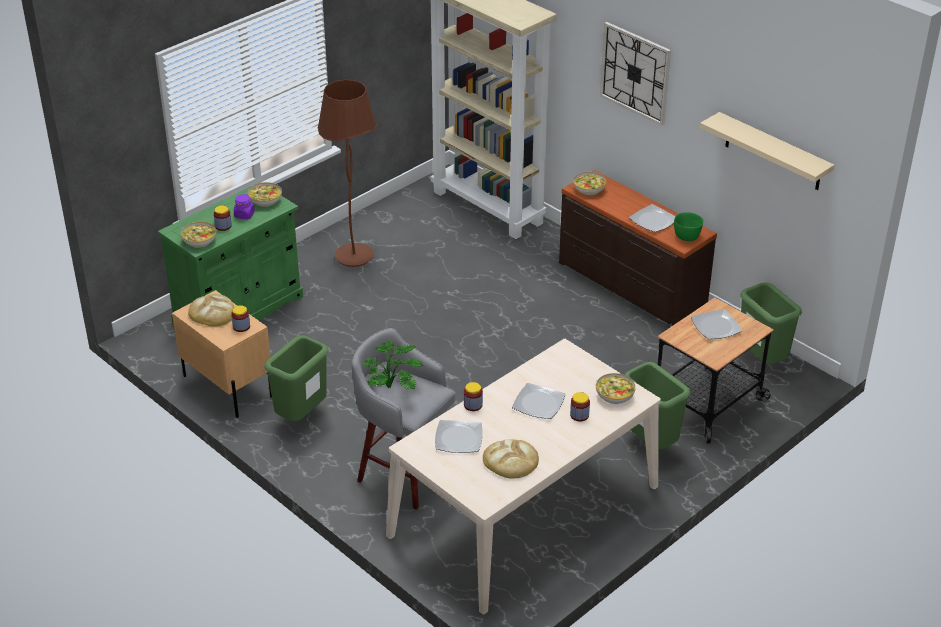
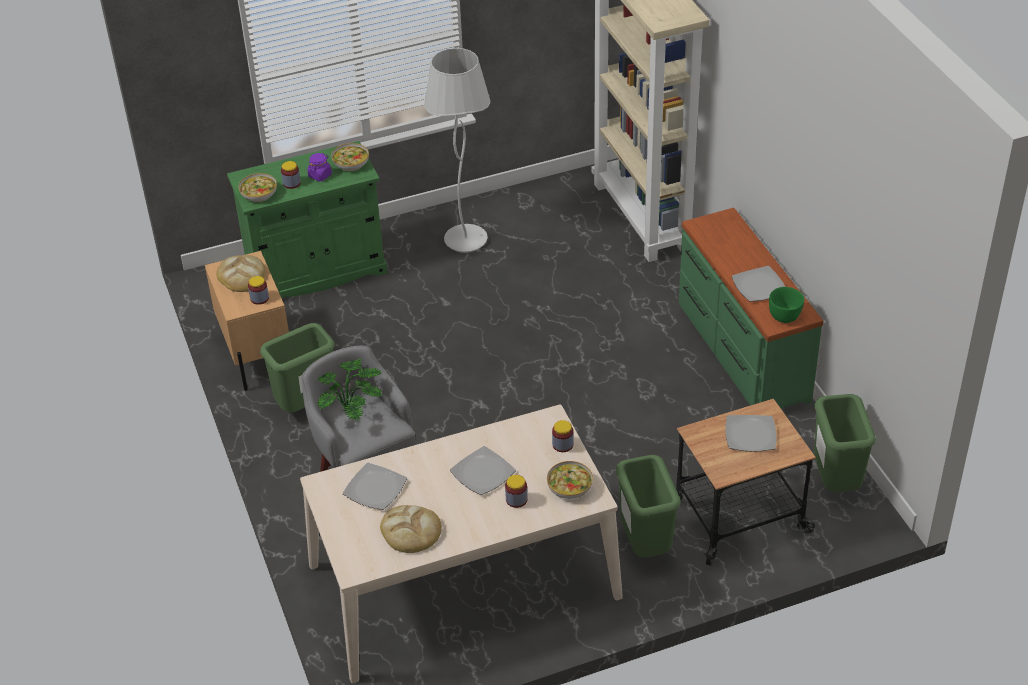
camera: 25 degrees right, 5 degrees up
brown floor lamp [318,80,377,267] -> white floor lamp [424,48,491,253]
jar [464,382,483,411] -> jar moved to [552,420,574,452]
brown dresser [559,170,717,326] -> green dresser [679,208,823,408]
bowl [573,172,606,195] -> none
wall clock [600,22,671,126] -> none
beige shelf [700,112,834,190] -> none

